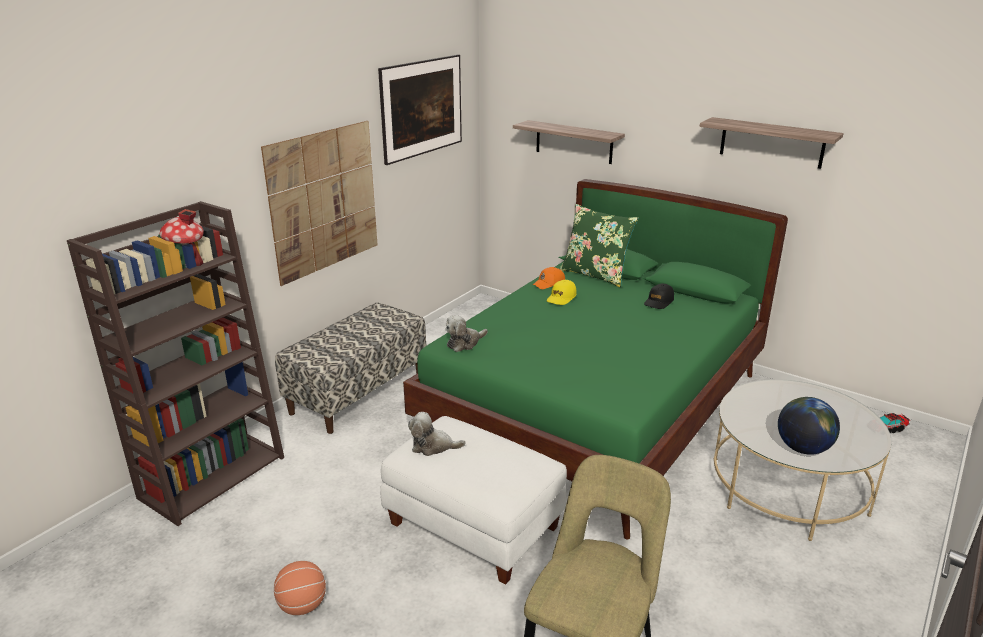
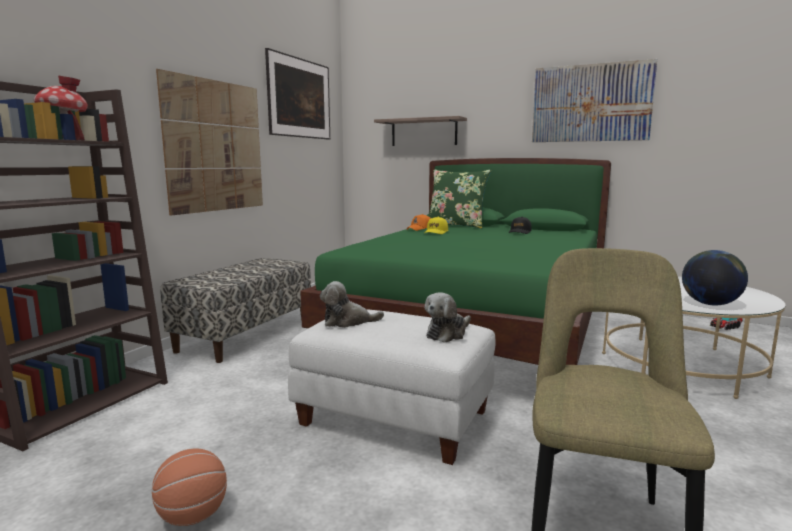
camera: 10 degrees left, 15 degrees down
plush toy [446,315,488,352] -> plush toy moved to [424,292,471,343]
shelf [700,117,844,169] -> picture [532,59,657,142]

